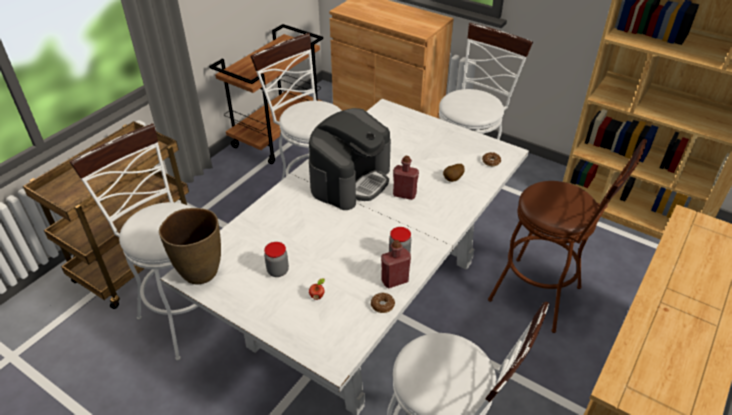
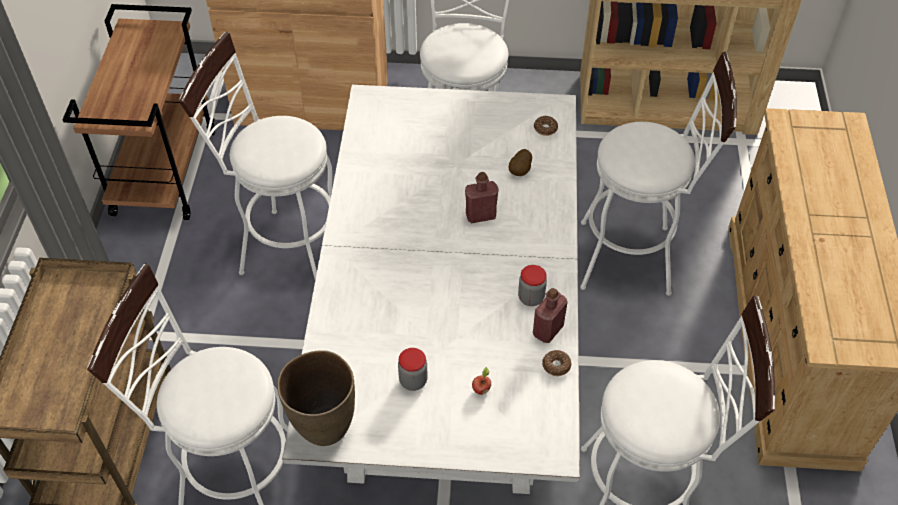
camera: 30 degrees left, 10 degrees up
coffee machine [309,108,391,210] -> none
brown stool [488,139,647,333] -> white stool [580,52,737,296]

